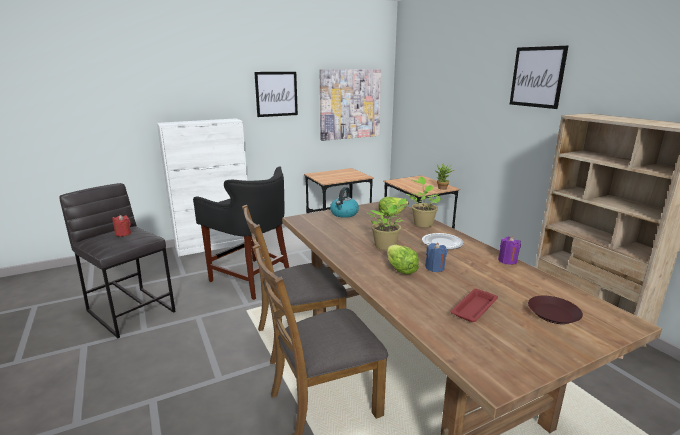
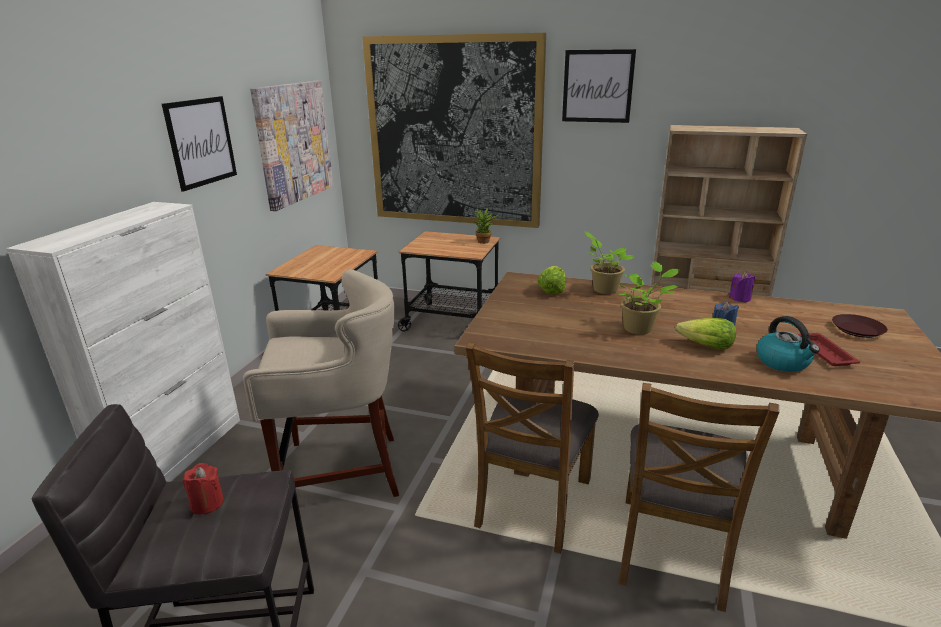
camera: 45 degrees left, 5 degrees up
black stool [193,166,289,300] -> beige stool [243,269,399,497]
kettle [330,187,359,218] -> kettle moved to [756,316,820,372]
plate [422,233,464,250] -> none
none -> picture [362,33,546,228]

